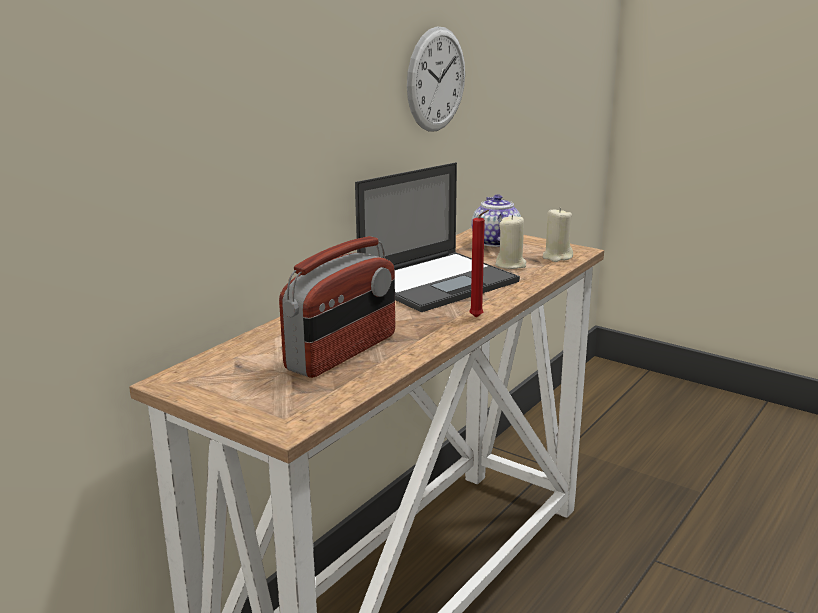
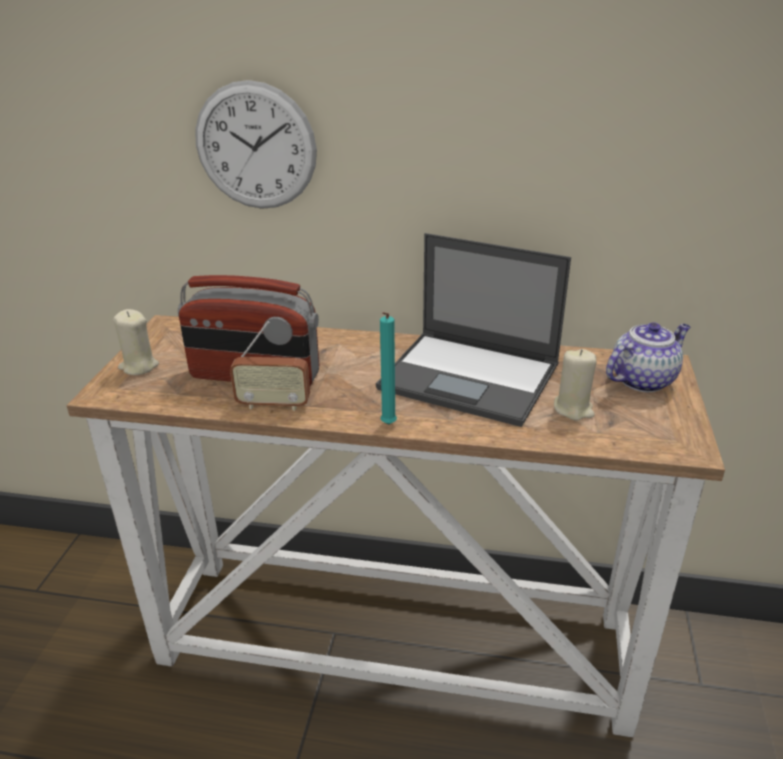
camera: 65 degrees right, 10 degrees up
wall clock [407,26,465,132] -> wall clock moved to [195,80,317,209]
red candle [469,210,489,317] -> turquoise candle [380,312,397,424]
beige candle [543,208,573,262] -> beige candle moved to [113,309,159,375]
none -> radio [230,321,310,411]

